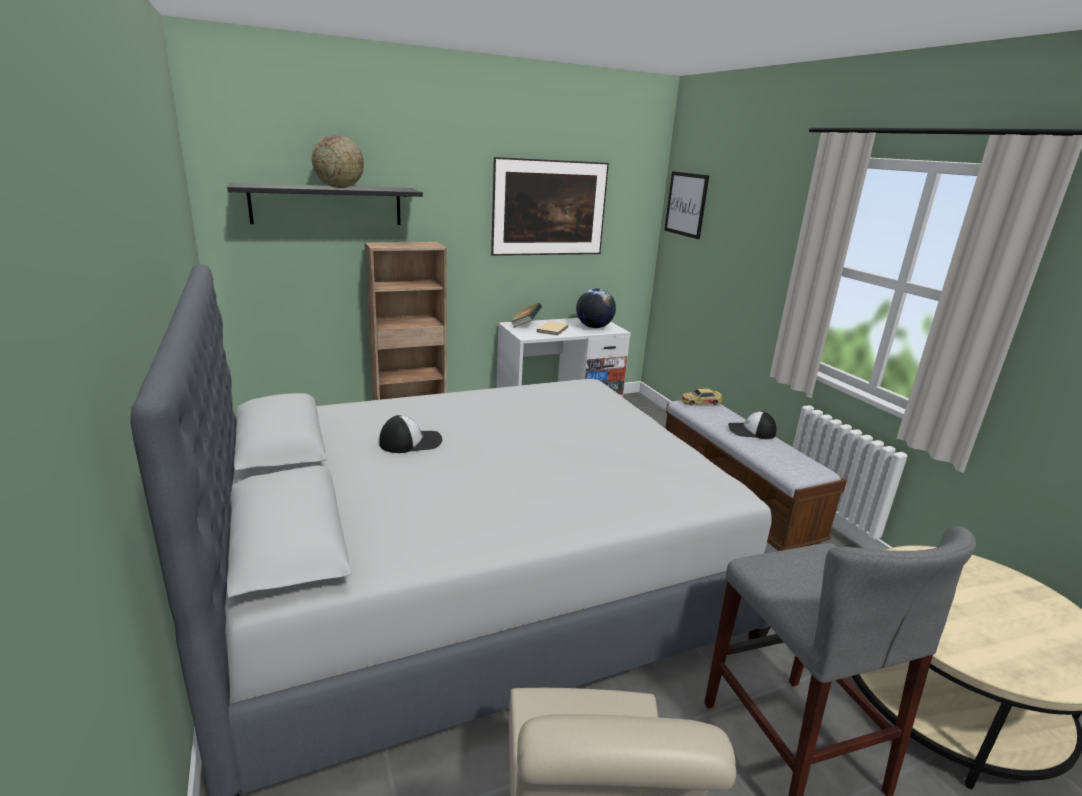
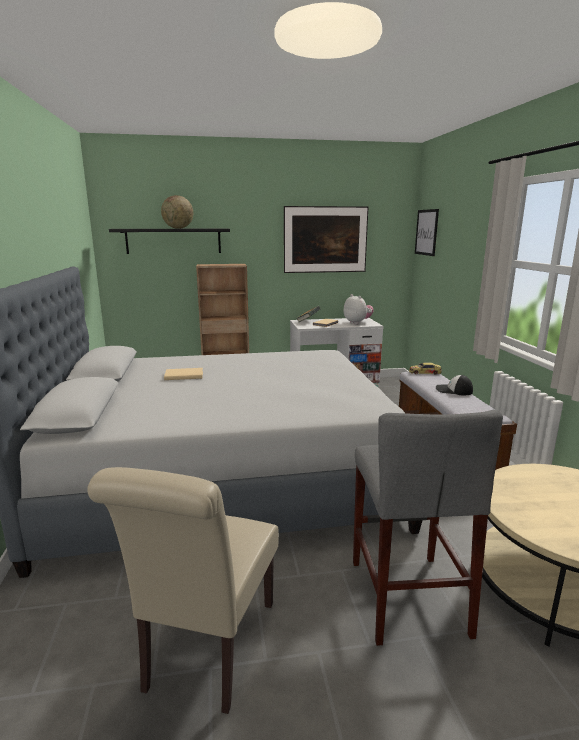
camera: 15 degrees right, 5 degrees down
cap [379,415,442,453] -> beige book [164,368,203,380]
globe [576,288,616,328] -> plush toy [344,294,373,324]

